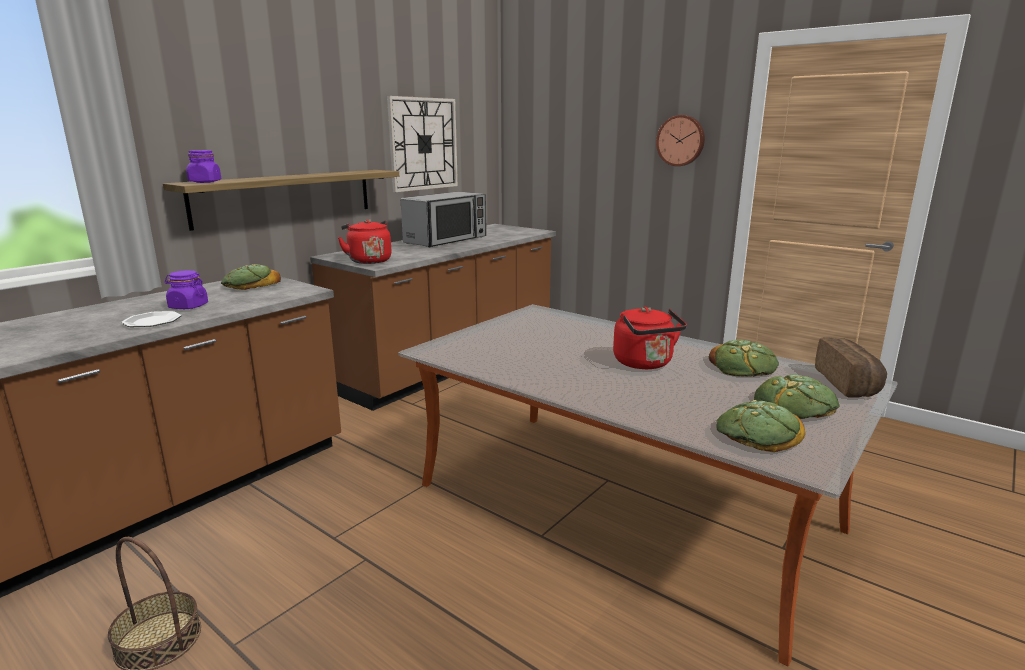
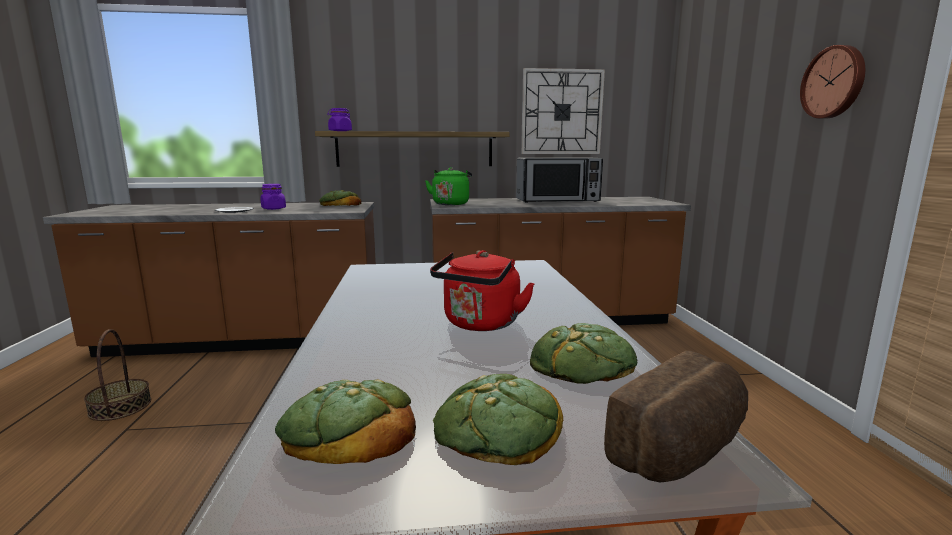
camera: 45 degrees right, 5 degrees down
red kettle [338,219,392,264] -> green kettle [425,168,472,205]

